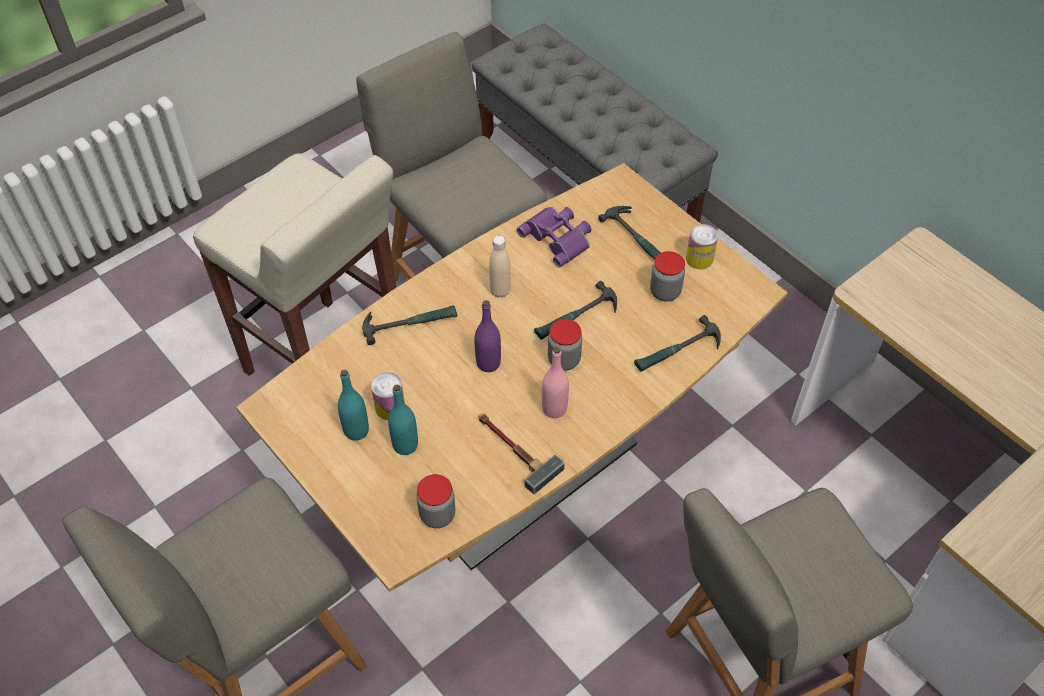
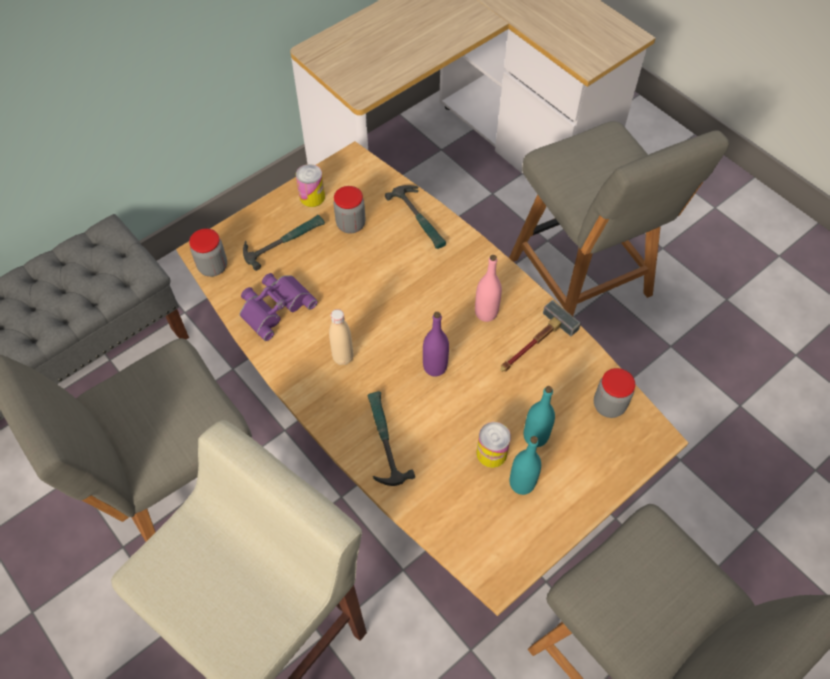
camera: 90 degrees left, 5 degrees up
hammer [534,281,617,340] -> none
jar [548,319,582,371] -> jar moved to [189,228,227,277]

